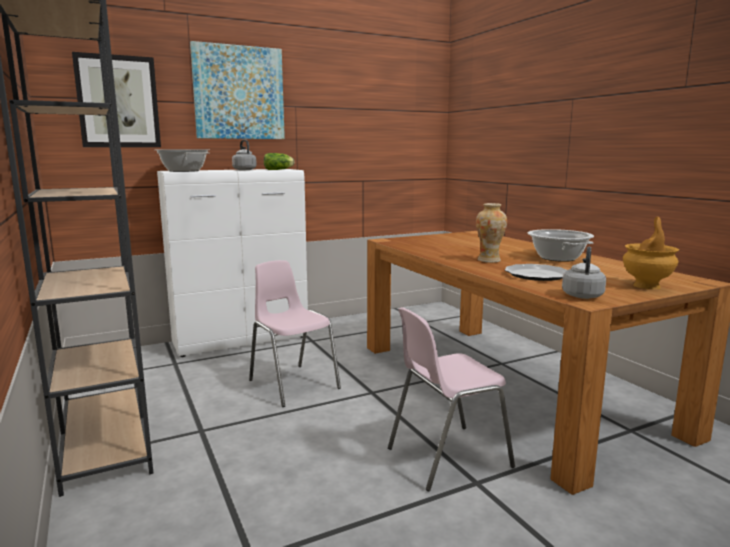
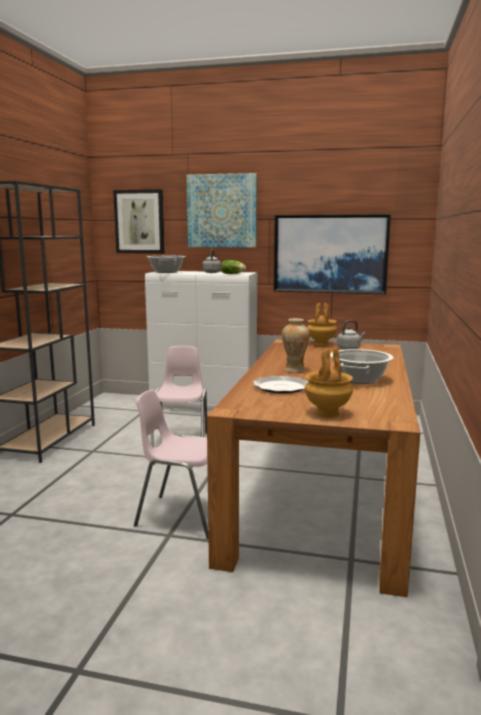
camera: 40 degrees right, 0 degrees up
grey kettle [562,247,606,299] -> grey kettle moved to [337,320,365,350]
none -> picture [274,214,391,294]
none -> brown vase [307,303,337,346]

